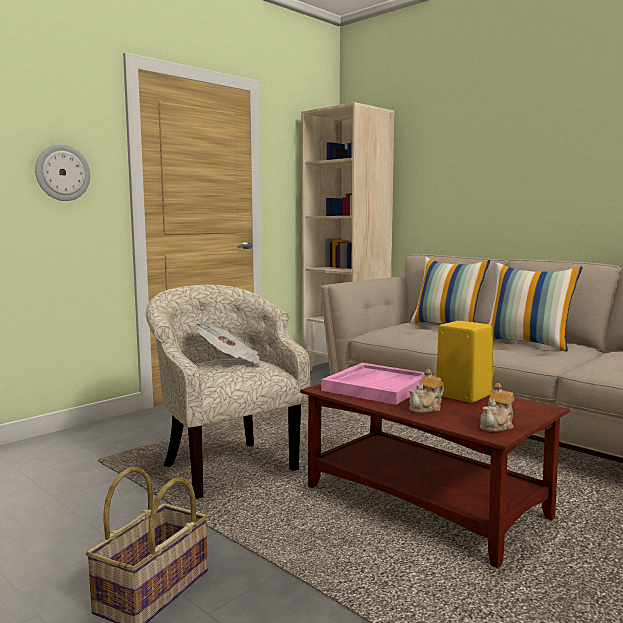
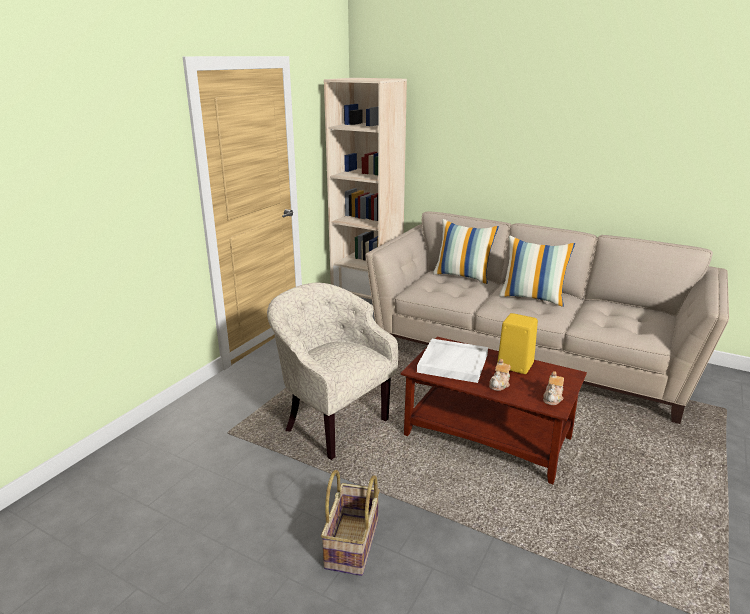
camera: 15 degrees left, 15 degrees up
wall clock [35,144,90,201] -> none
newspaper [195,323,262,365] -> none
pink tray [321,363,432,405] -> white tray [417,339,488,383]

